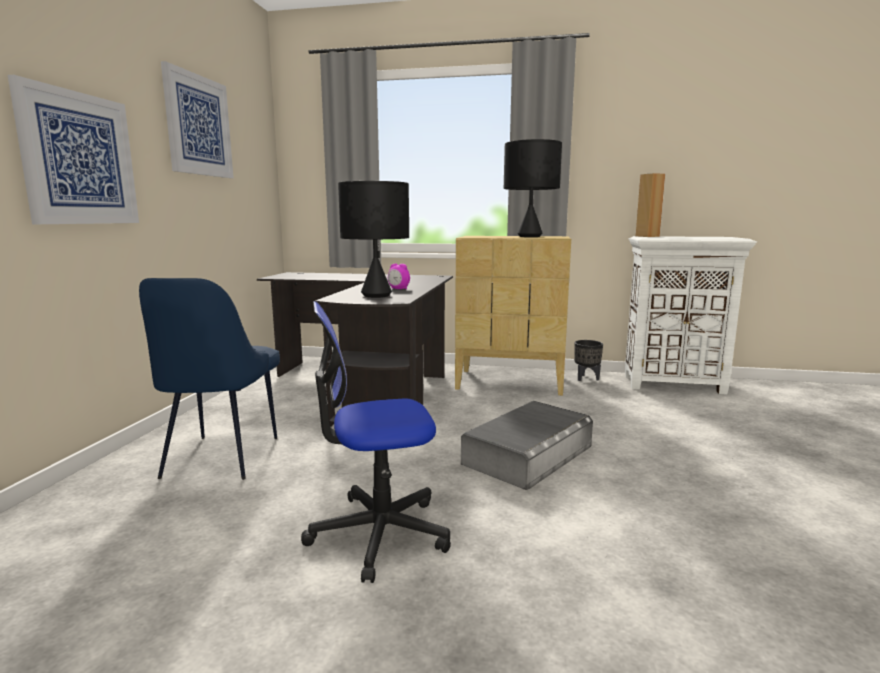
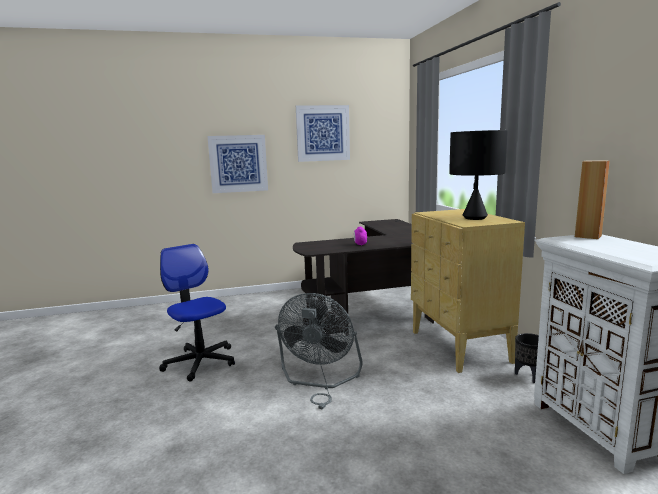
camera: 65 degrees right, 0 degrees up
blue chair [139,278,280,480] -> none
black table lamp [338,181,409,298] -> none
grey storage box [461,401,593,490] -> grey fan [275,293,363,410]

